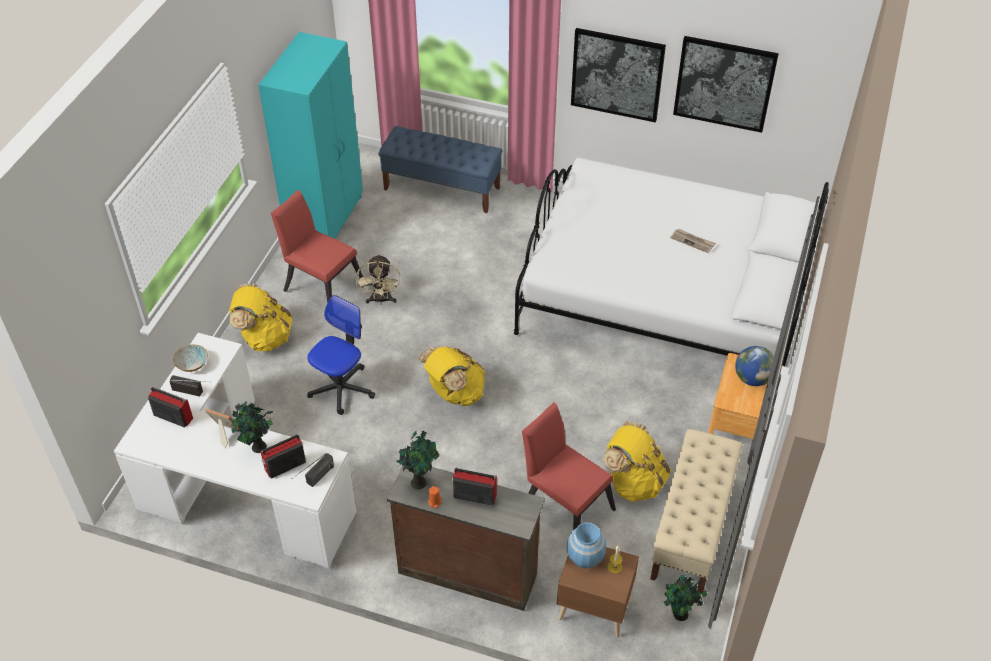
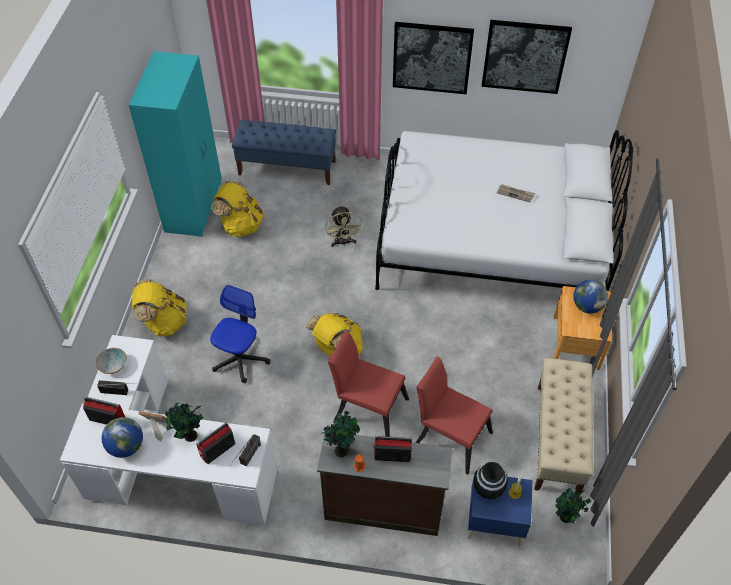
camera: 10 degrees left, 5 degrees up
red chair [271,190,365,303] -> red chair moved to [328,330,409,437]
beige fan [356,254,401,305] -> beige fan moved to [325,205,363,247]
brown nightstand [557,547,639,638] -> blue nightstand [467,474,533,547]
blue vase [566,522,606,568] -> black vase [473,462,508,499]
yellow backpack [603,421,671,502] -> yellow backpack moved to [211,180,264,237]
none -> globe [102,417,143,458]

